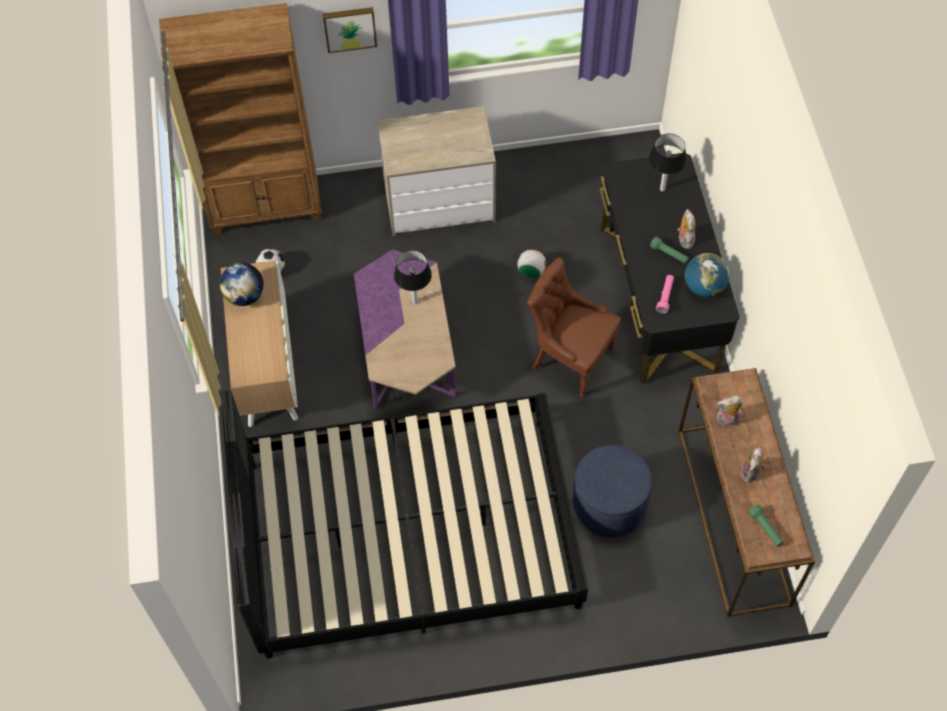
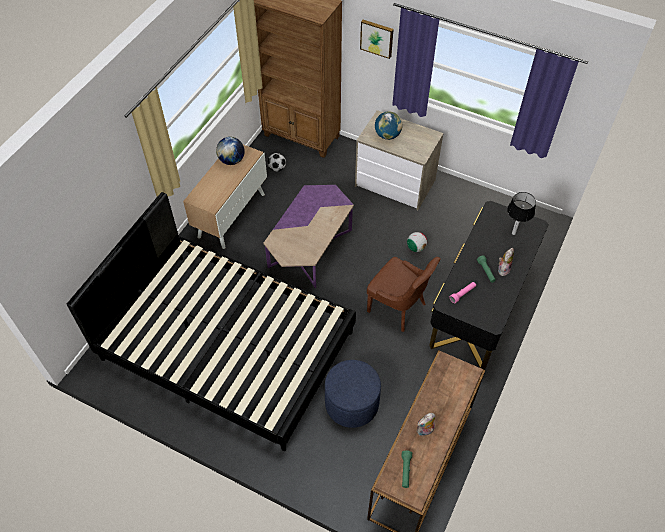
camera: 35 degrees right, 5 degrees down
table lamp [394,250,432,304] -> none
brown chair [528,257,621,397] -> brown chair turned 150 degrees clockwise [367,257,441,332]
globe [685,253,729,297] -> globe moved to [375,111,403,140]
plush toy [717,396,744,426] -> none

